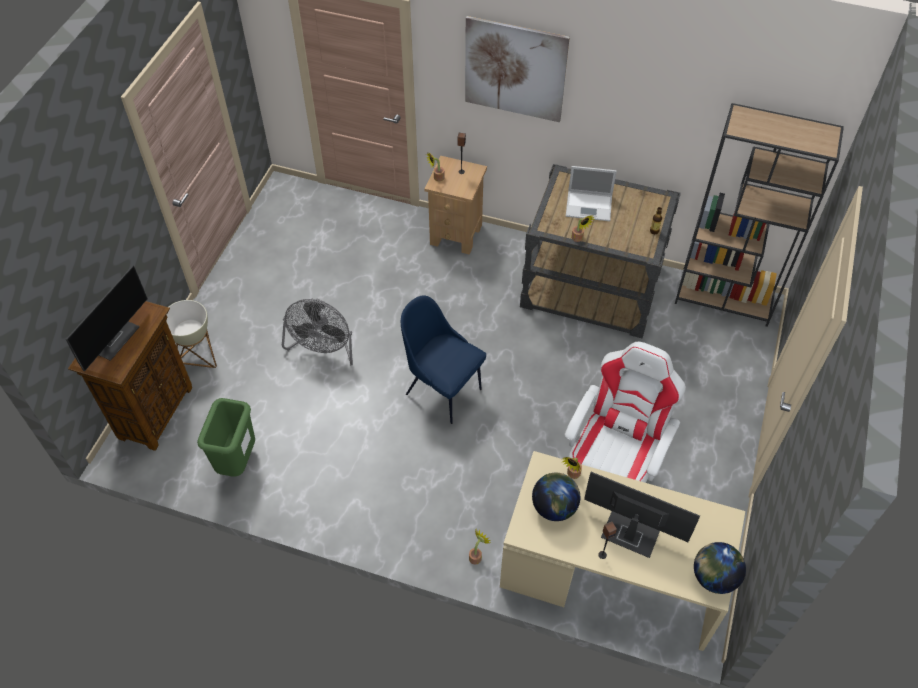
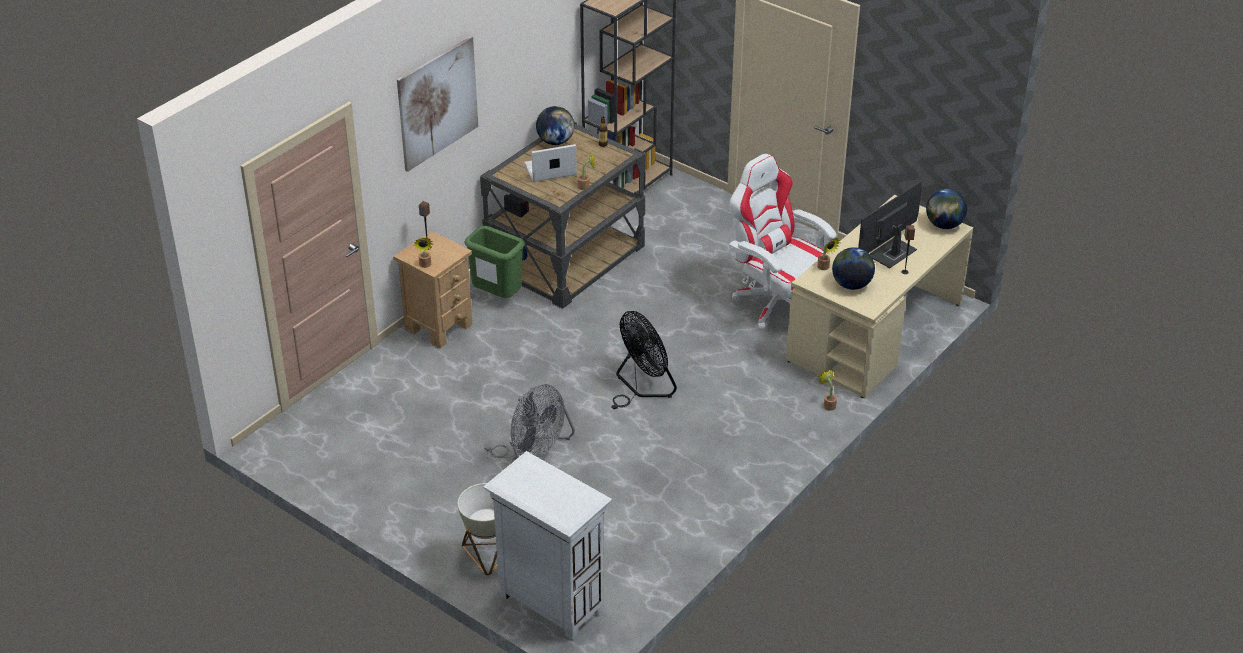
camera: 70 degrees left, 15 degrees down
monitor [66,265,148,372] -> none
brown cabinet [68,301,192,451] -> white cabinet [483,451,612,640]
green trash can [197,398,255,477] -> green trash can moved to [465,226,525,298]
blue chair [401,295,486,424] -> black fan [612,311,677,409]
laptop [566,166,617,221] -> laptop turned 135 degrees counterclockwise [524,144,577,182]
none -> globe [536,106,575,145]

